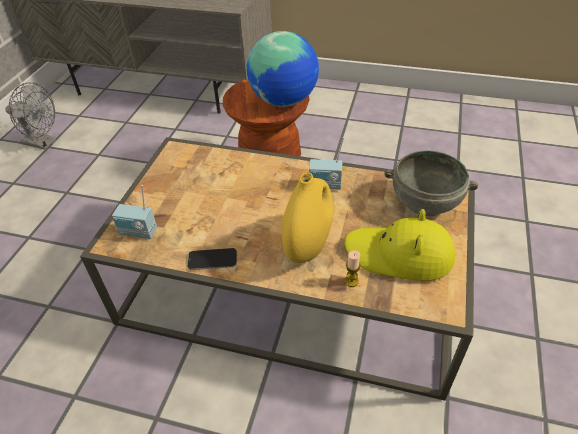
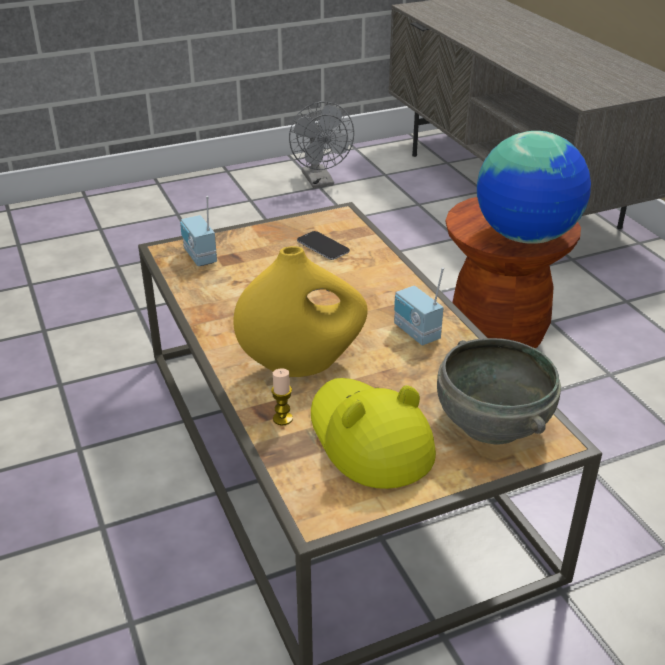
camera: 50 degrees right, 10 degrees down
phone [188,248,237,270] -> phone moved to [297,231,350,260]

